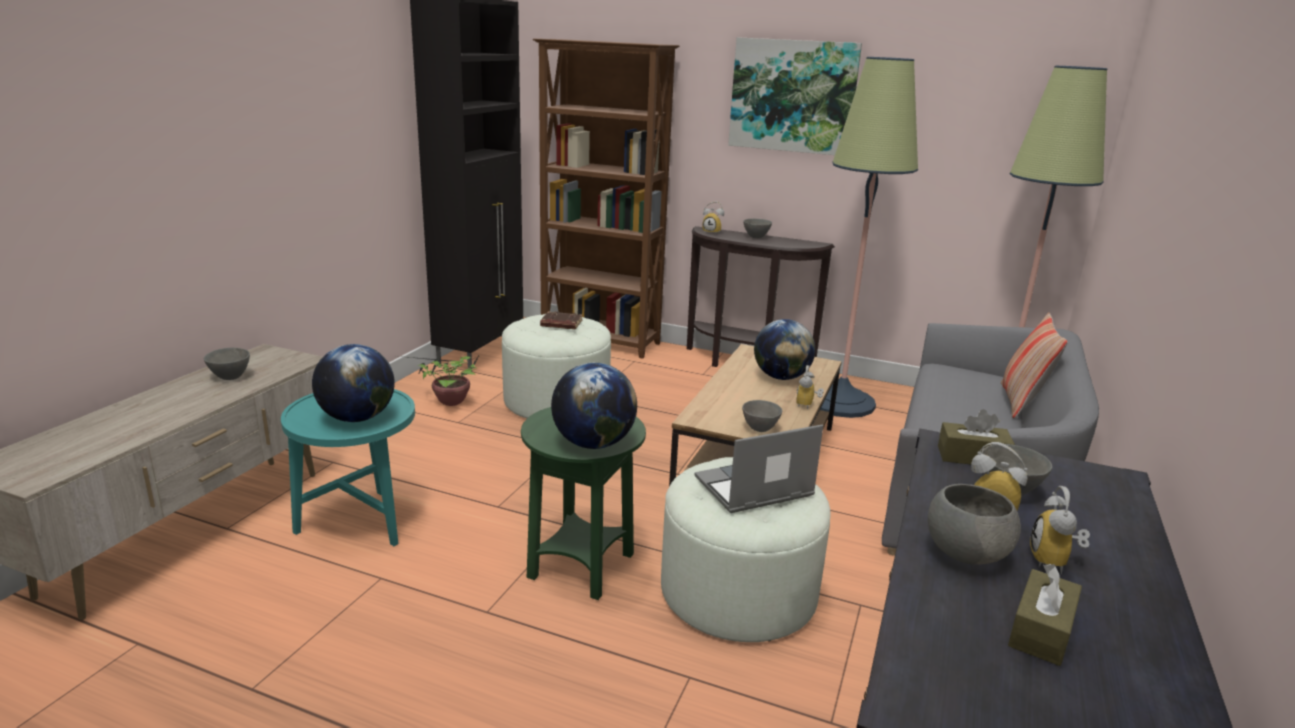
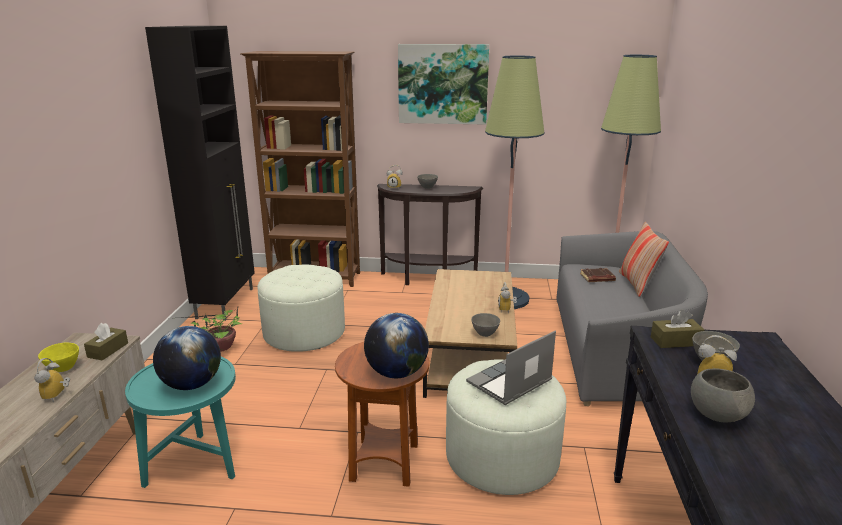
camera: 15 degrees left, 0 degrees up
grey bowl [204,348,250,380] -> yellow bowl [38,342,79,372]
green side table [521,407,646,600] -> brown side table [335,342,429,487]
brown book [540,312,583,329] -> brown book moved to [580,268,616,282]
globe [754,319,815,380] -> none
brown tissue box [1008,564,1082,666] -> brown tissue box moved to [84,323,128,361]
alarm clock [1030,486,1090,574] -> alarm clock moved to [34,358,70,402]

